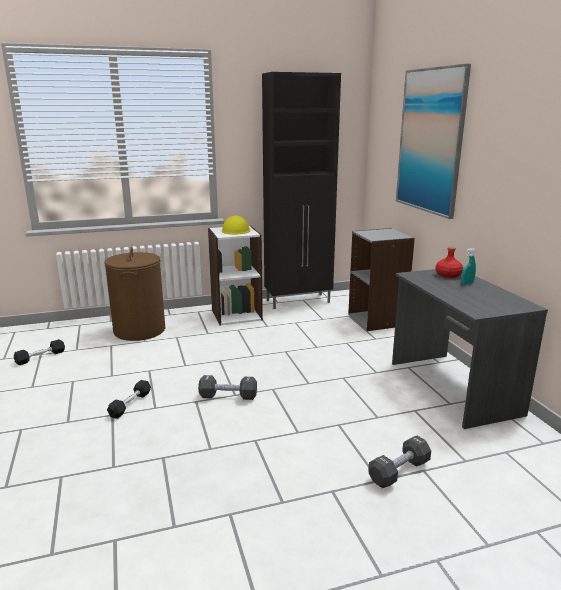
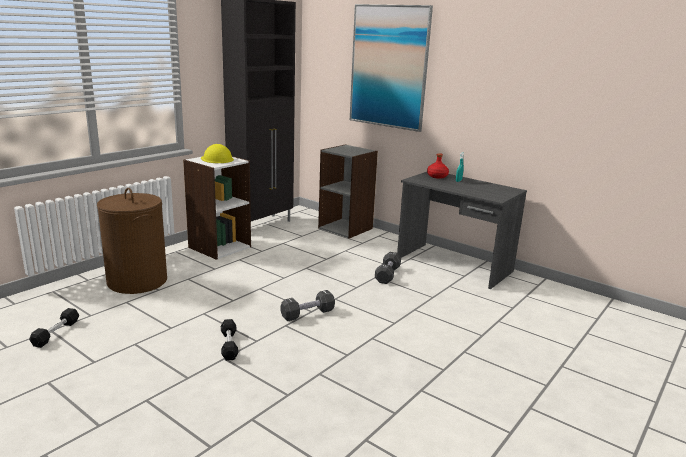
camera: 35 degrees left, 0 degrees up
black dumbbell [368,436,431,488] -> black dumbbell moved to [375,252,401,284]

